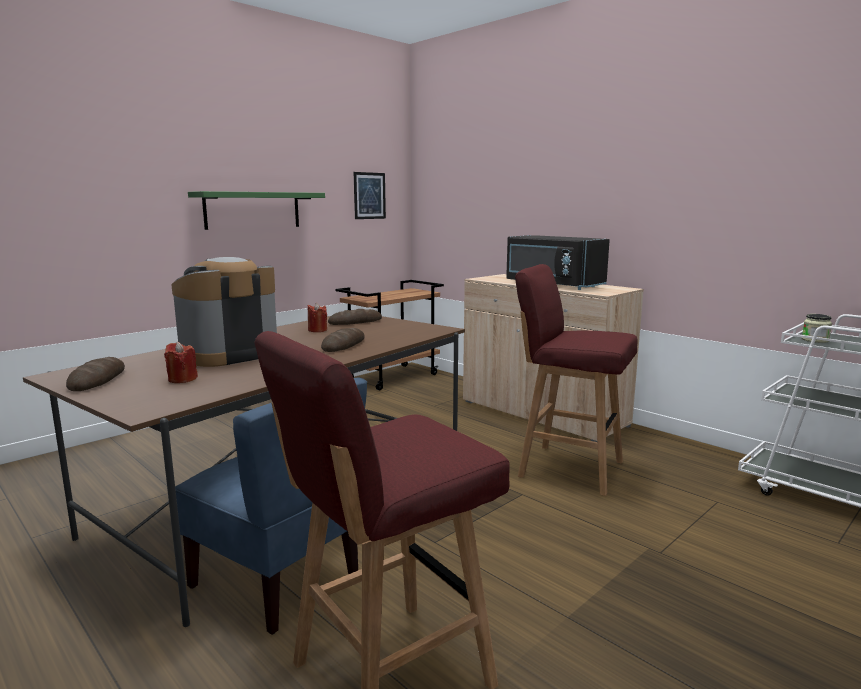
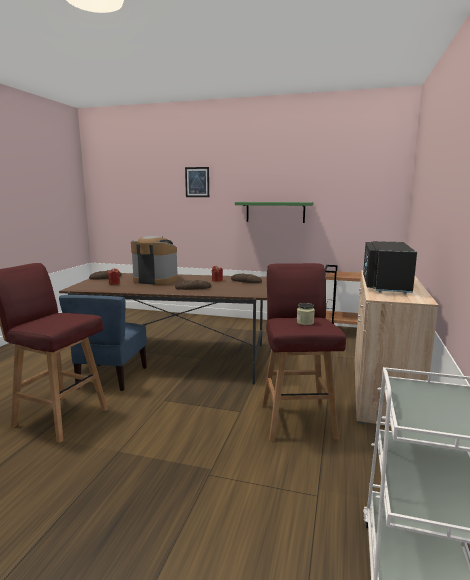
camera: 60 degrees right, 0 degrees up
picture [354,172,386,219] -> picture moved to [185,167,209,197]
jar [802,314,832,343] -> jar moved to [297,303,315,325]

